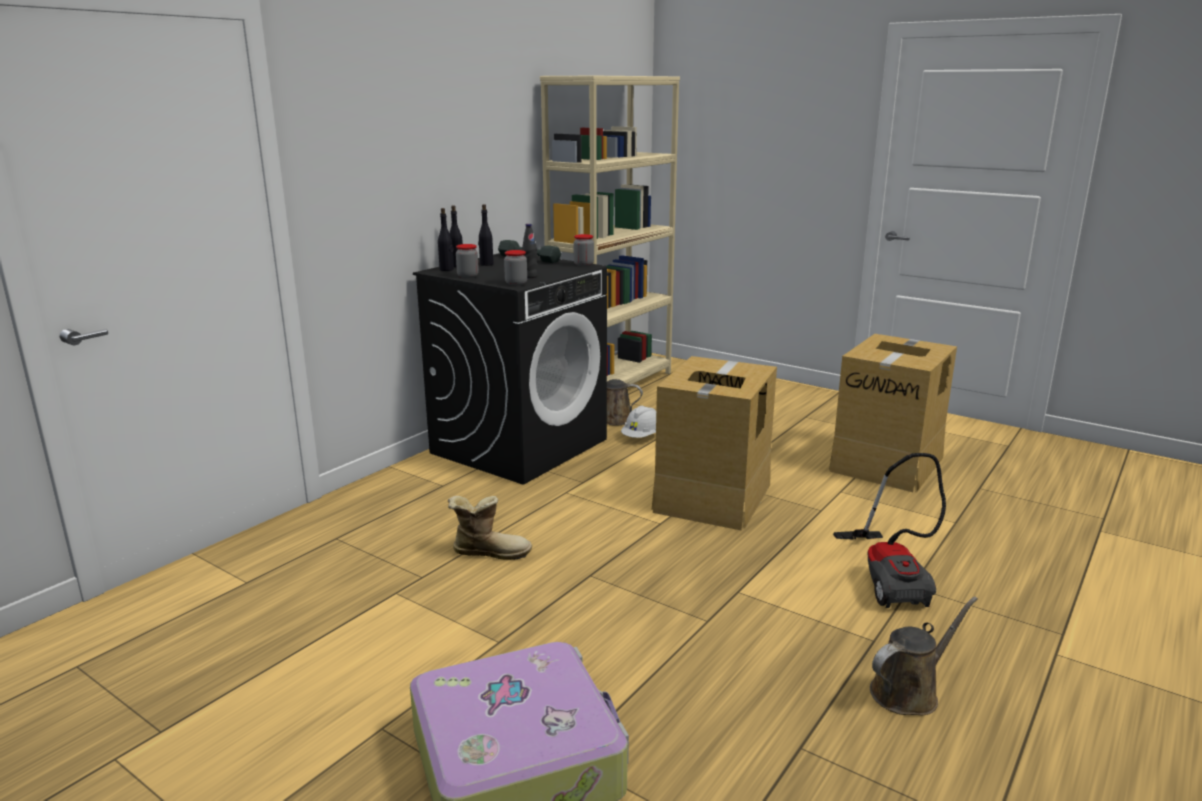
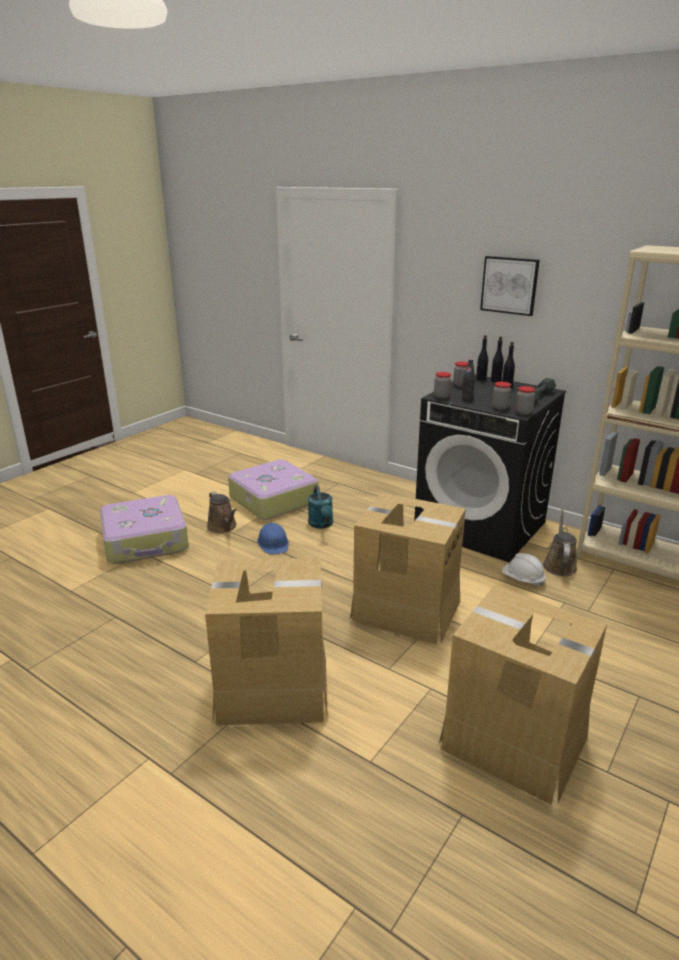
camera: 90 degrees right, 5 degrees up
boot [448,496,532,560] -> turquoise watering can [308,485,333,529]
vacuum cleaner [833,453,946,608] -> cardboard box [205,558,328,725]
brown watering can [870,597,978,715] -> brown watering can moved to [207,491,237,533]
none -> suitcase [228,459,318,520]
none -> blue hard hat [257,523,289,555]
none -> picture [480,256,540,316]
none -> jar [492,382,511,410]

